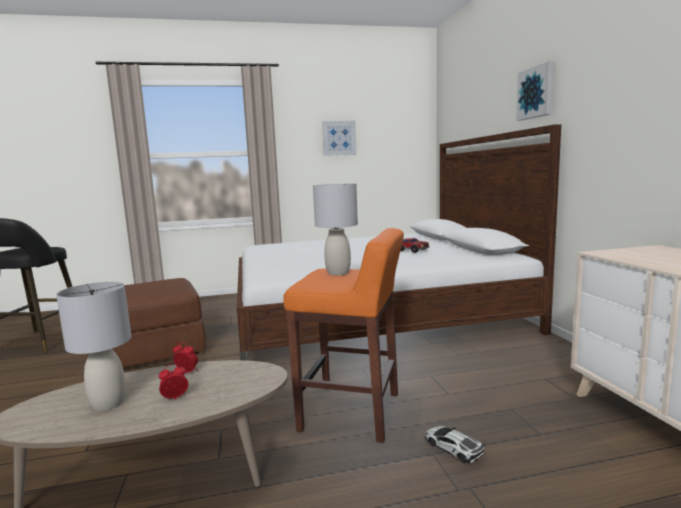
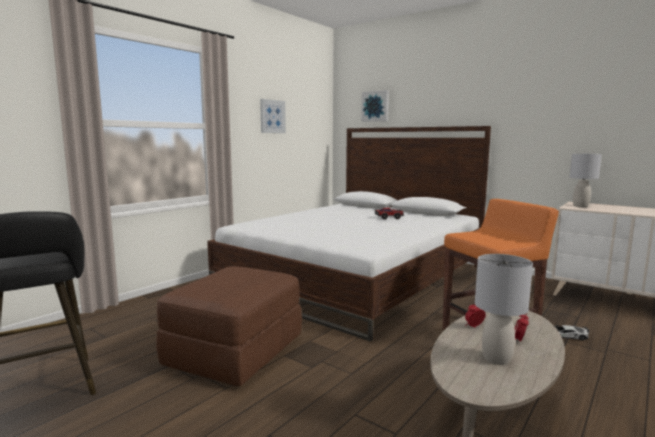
camera: 40 degrees left, 0 degrees up
grey table lamp [313,183,358,275] -> grey table lamp moved to [570,154,602,207]
picture [516,61,554,121] -> picture moved to [361,90,389,122]

